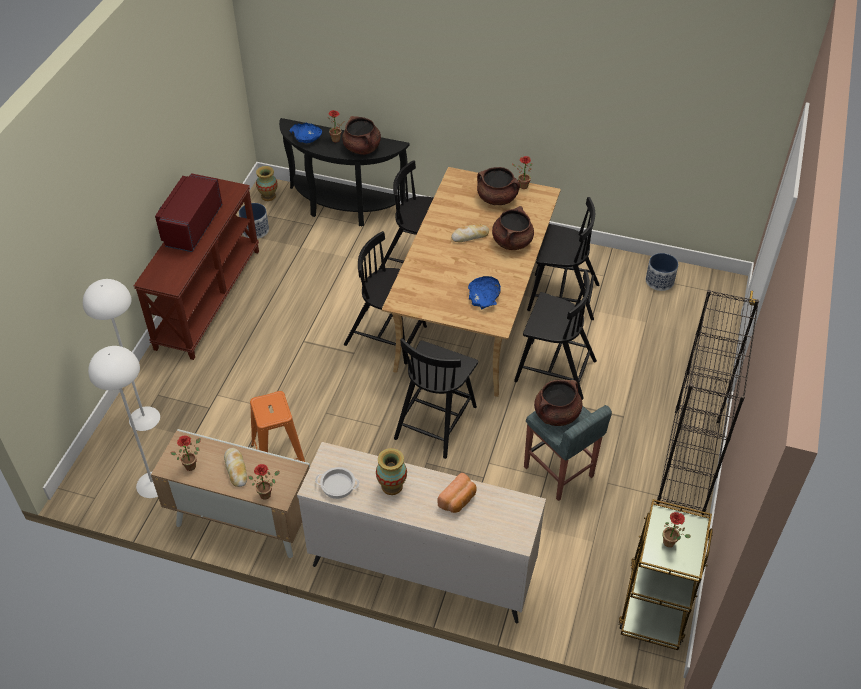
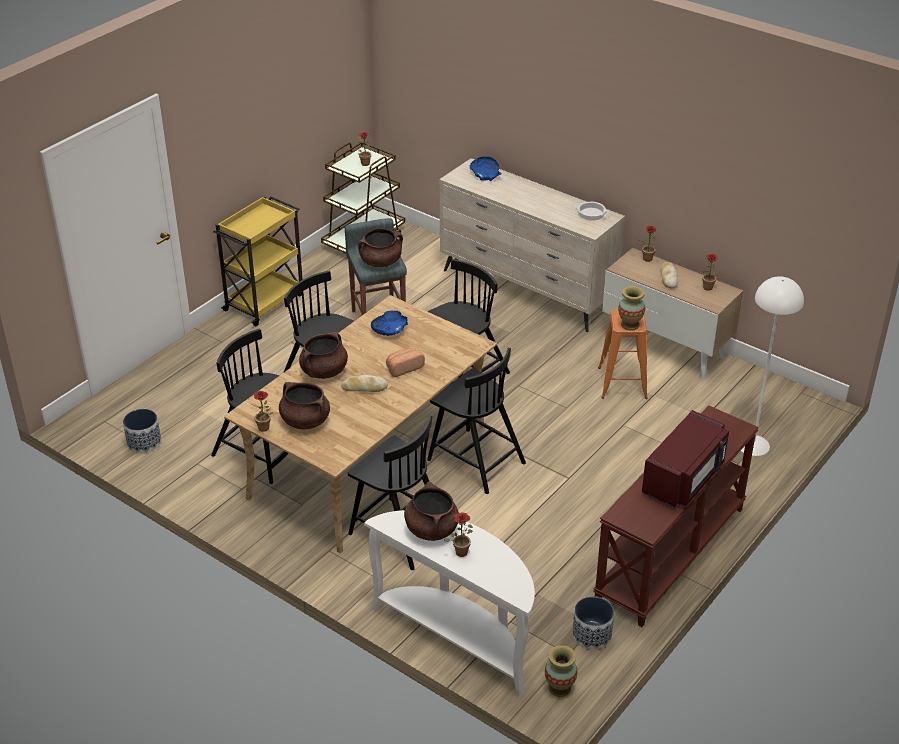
camera: 160 degrees left, 10 degrees down
white floor lamp [88,346,158,498] -> none
black console table [279,118,410,227] -> white console table [364,510,535,697]
blue bowl [290,123,322,143] -> blue bowl moved to [469,157,502,181]
vase [376,448,407,495] -> vase moved to [618,286,645,331]
bread [437,473,476,513] -> bread moved to [386,348,425,377]
black bookcase [657,290,759,515] -> yellow cart [213,196,303,326]

